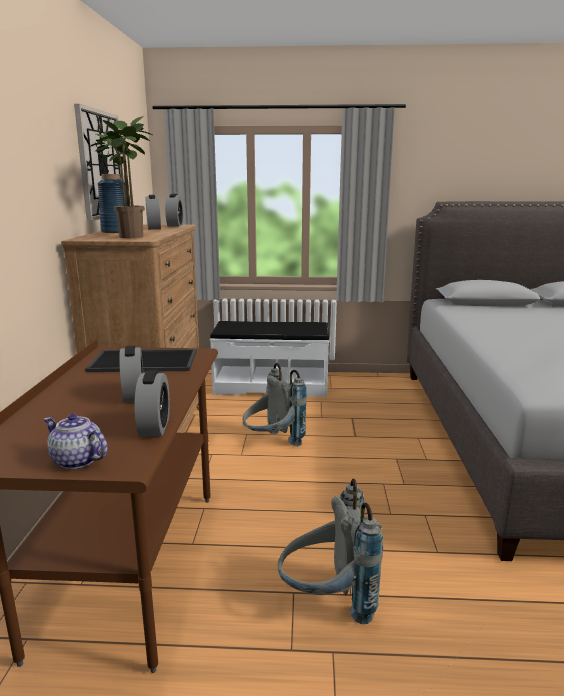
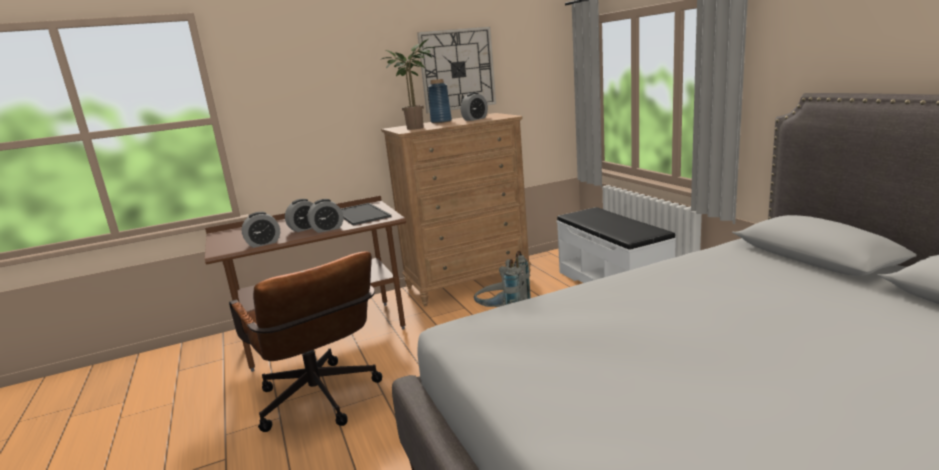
camera: 65 degrees right, 0 degrees up
teapot [43,414,108,469] -> none
alarm clock [165,194,183,227] -> alarm clock moved to [307,199,343,233]
grey backpack [278,479,383,624] -> brown office chair [229,251,382,432]

